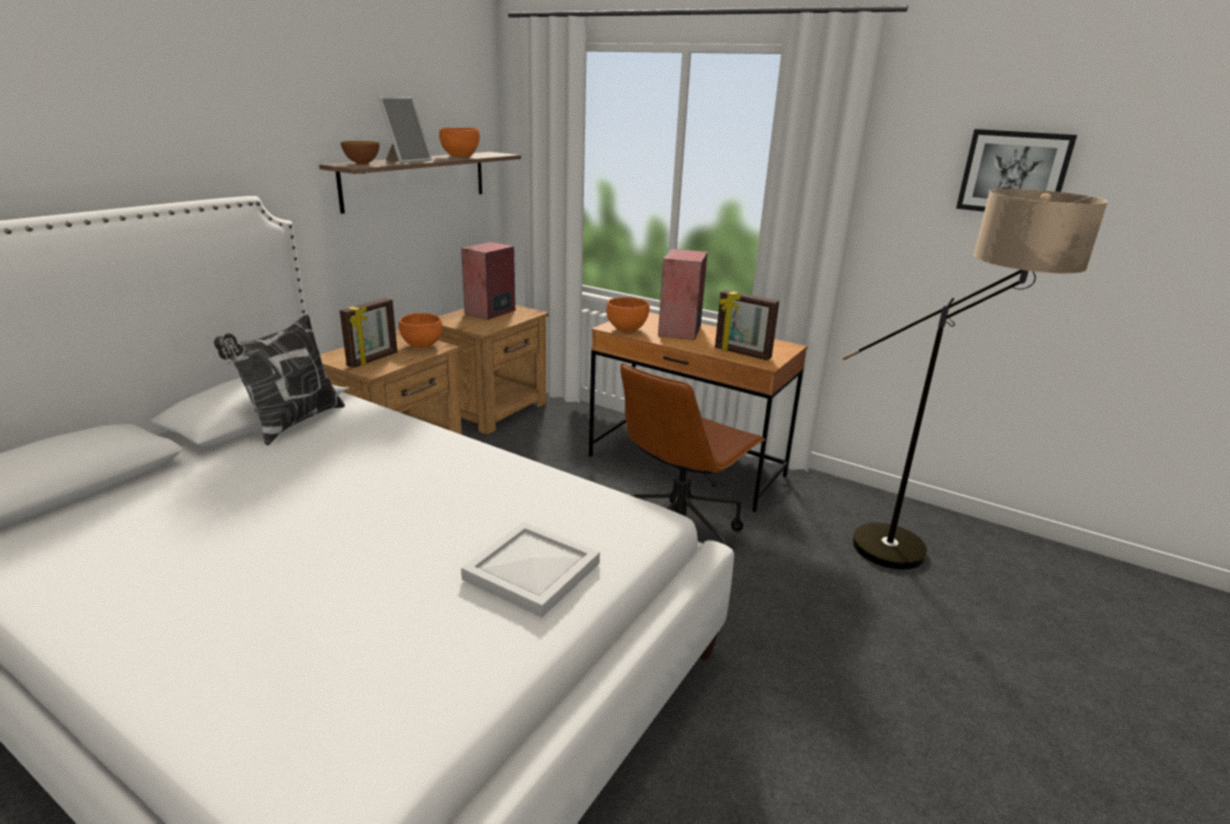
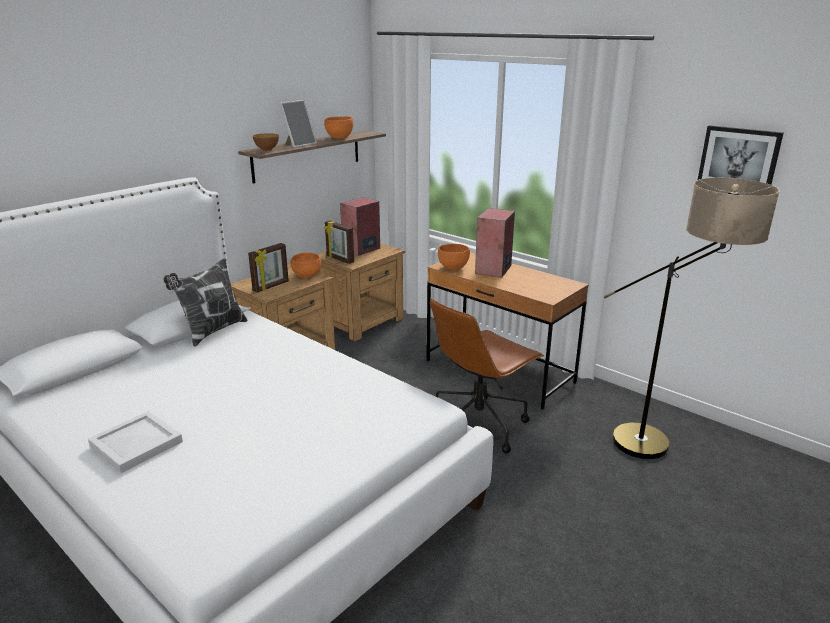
camera: 10 degrees right, 0 degrees up
white tray [461,522,600,617] -> white tray moved to [88,411,183,473]
picture frame [715,290,779,360] -> picture frame moved to [324,221,354,264]

